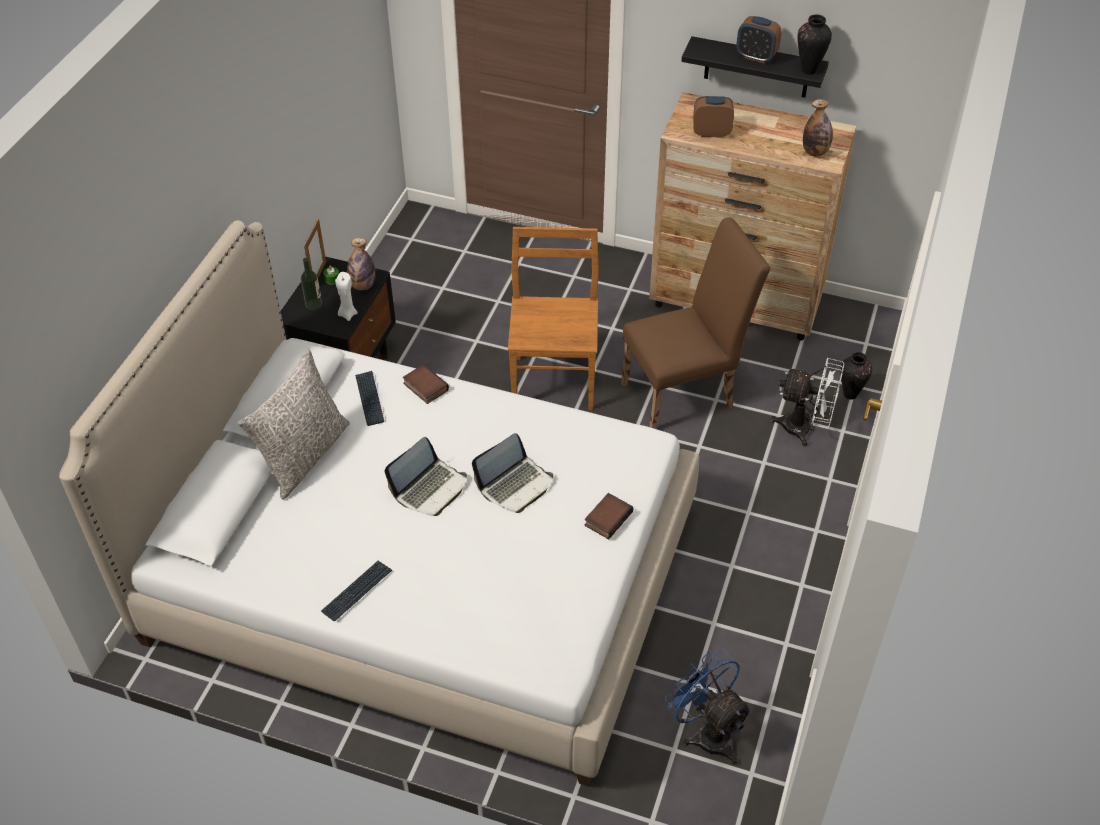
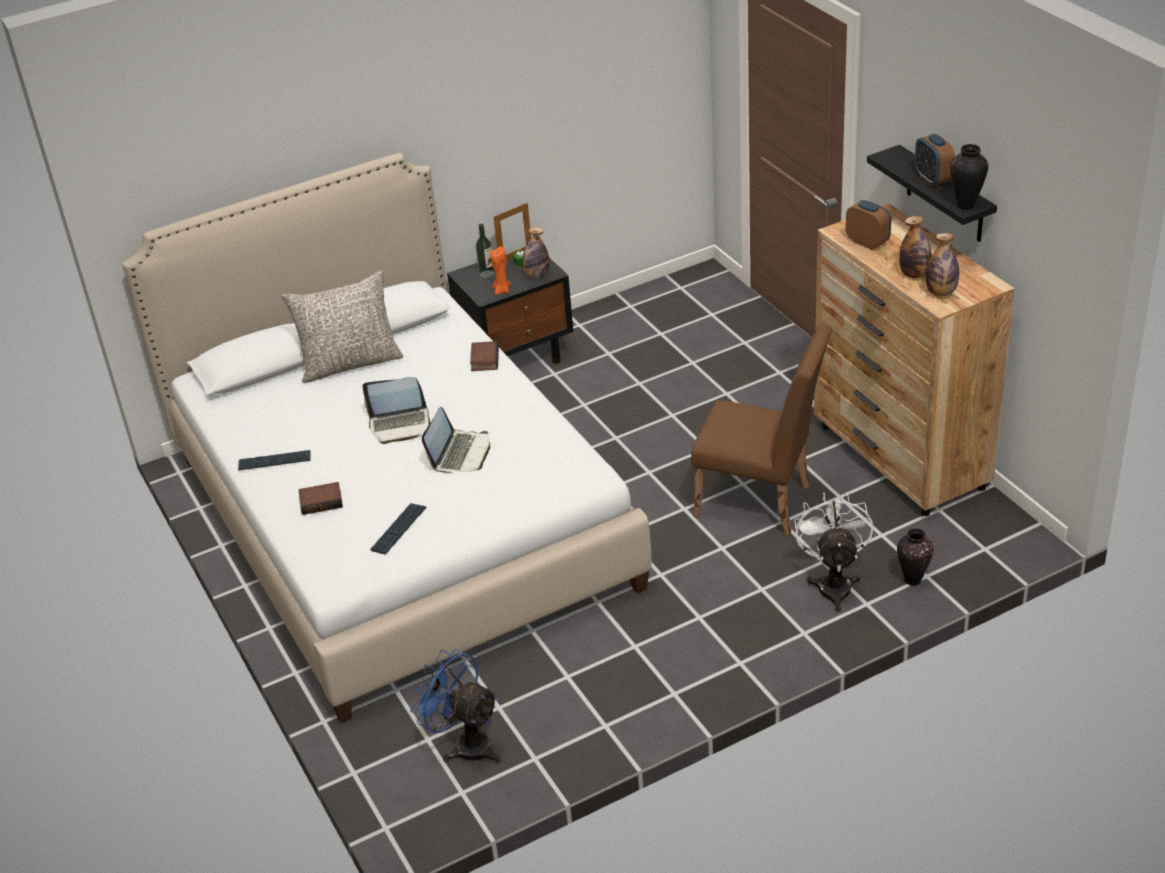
camera: 45 degrees right, 10 degrees down
white candle [335,272,358,321] -> orange candle [491,246,511,295]
keyboard [355,371,384,426] -> keyboard moved to [370,503,427,554]
laptop [472,433,553,513] -> laptop turned 75 degrees counterclockwise [422,407,490,473]
brown chair [508,227,599,410] -> none
book [585,493,633,539] -> book moved to [298,482,343,515]
blue fan [665,650,752,765] -> blue fan turned 60 degrees counterclockwise [410,649,501,764]
white fan [770,358,844,446] -> white fan turned 150 degrees counterclockwise [794,492,873,612]
none -> bottle [899,216,932,278]

